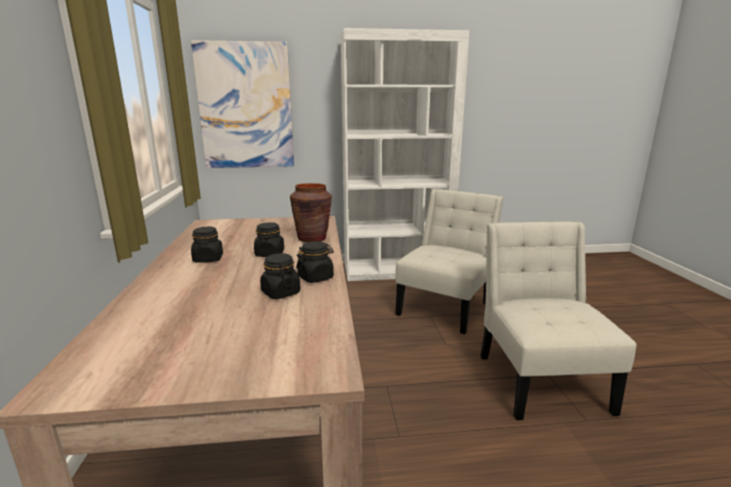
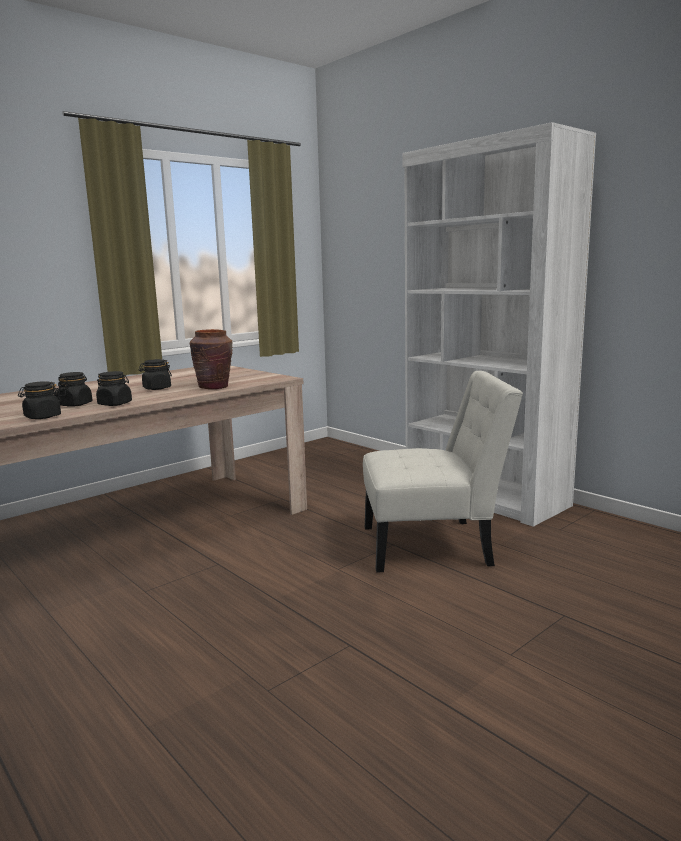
camera: 55 degrees right, 5 degrees down
picture [191,40,294,168] -> none
black jar [191,226,223,263] -> black jar moved to [18,381,61,419]
white chair [480,222,636,420] -> none

